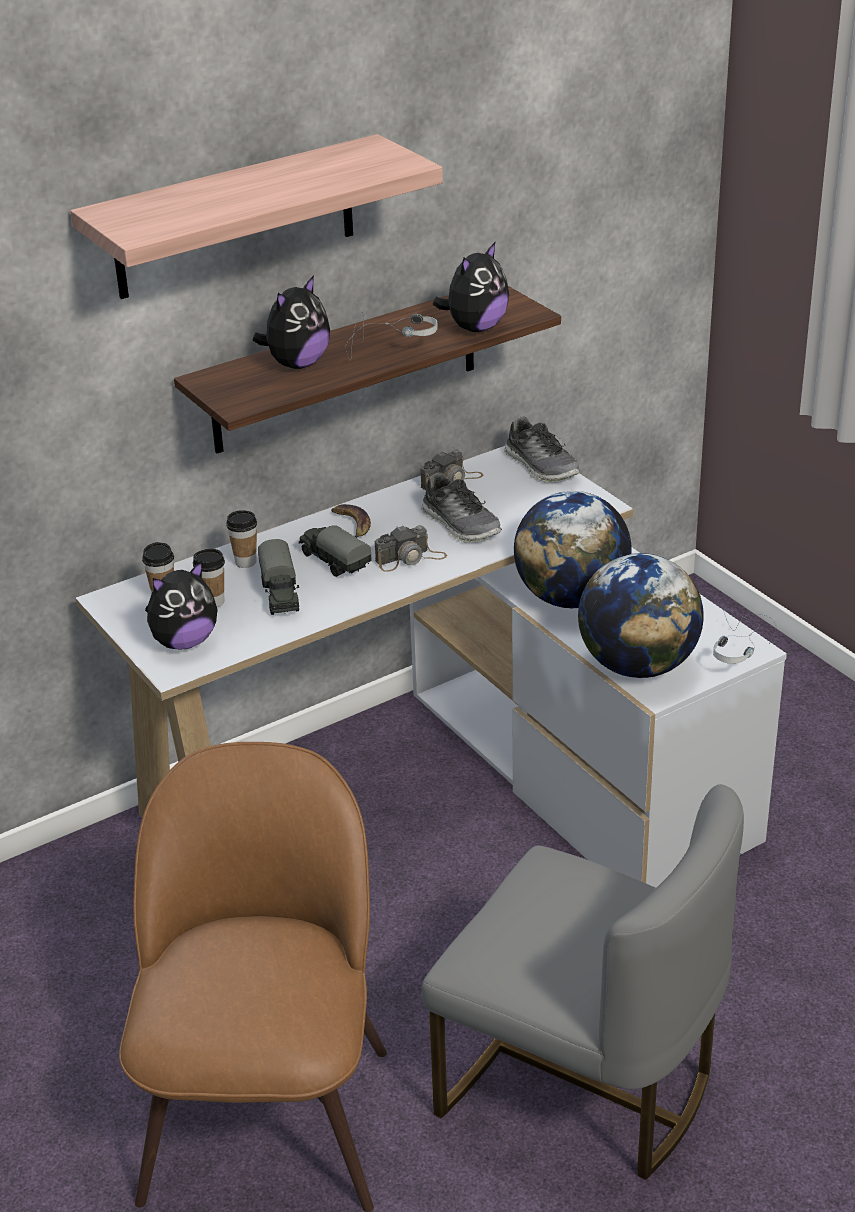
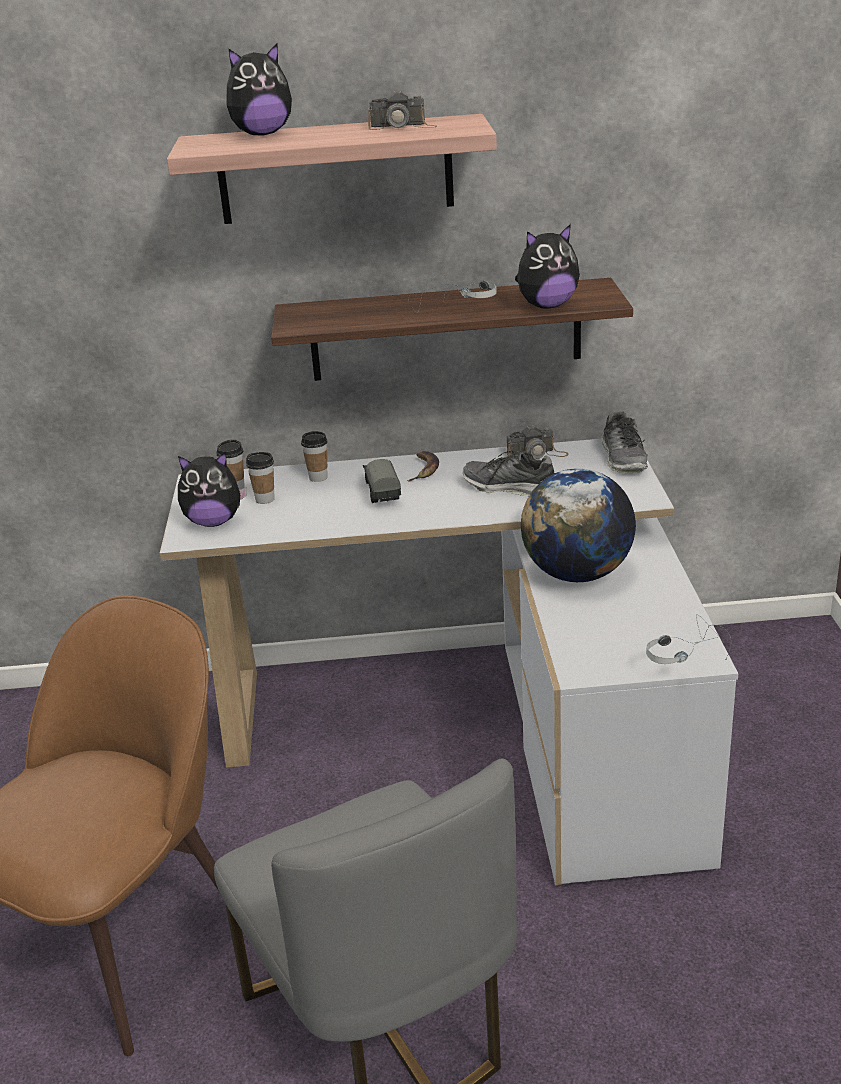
camera: 30 degrees right, 5 degrees down
plush toy [253,275,330,369] -> plush toy moved to [227,44,292,136]
toy truck [258,539,299,615] -> none
camera [375,525,447,572] -> camera moved to [368,91,437,130]
shoe [421,472,502,543] -> shoe turned 120 degrees clockwise [463,451,555,497]
globe [578,553,704,678] -> none

